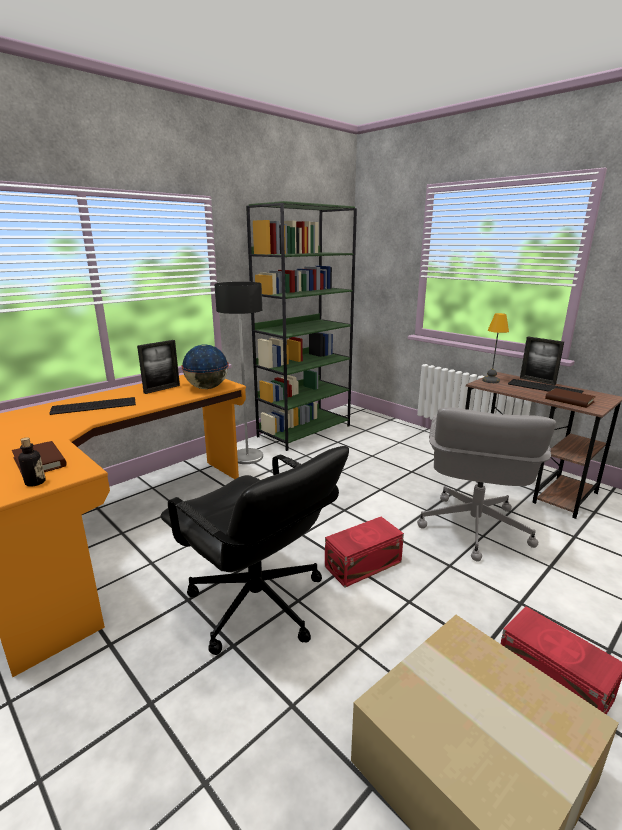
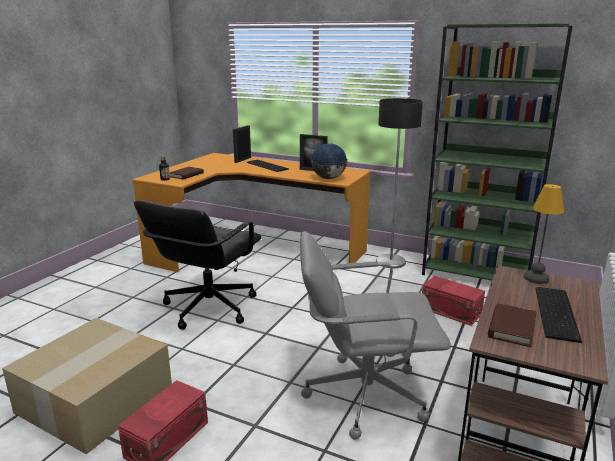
camera: 70 degrees right, 0 degrees up
red storage box [325,517,404,587] -> red storage box moved to [422,276,485,326]
picture frame [520,337,564,385] -> picture frame moved to [233,125,251,163]

